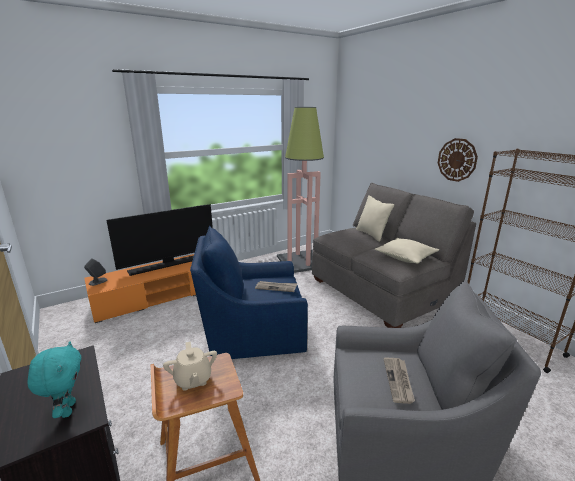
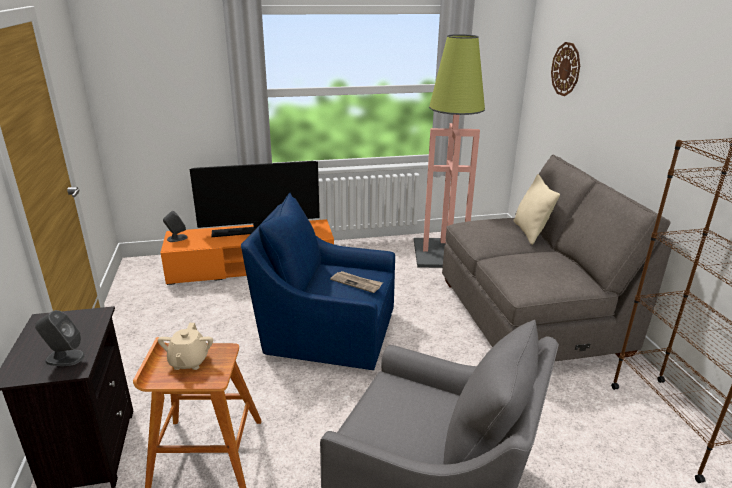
camera: 20 degrees right, 5 degrees up
turquoise plush toy [27,341,81,418] -> grey speaker [35,310,85,366]
beige pillow [375,238,439,264] -> none
newspaper [384,358,415,404] -> none
wall clock [438,138,478,182] -> wall clock moved to [551,42,580,96]

